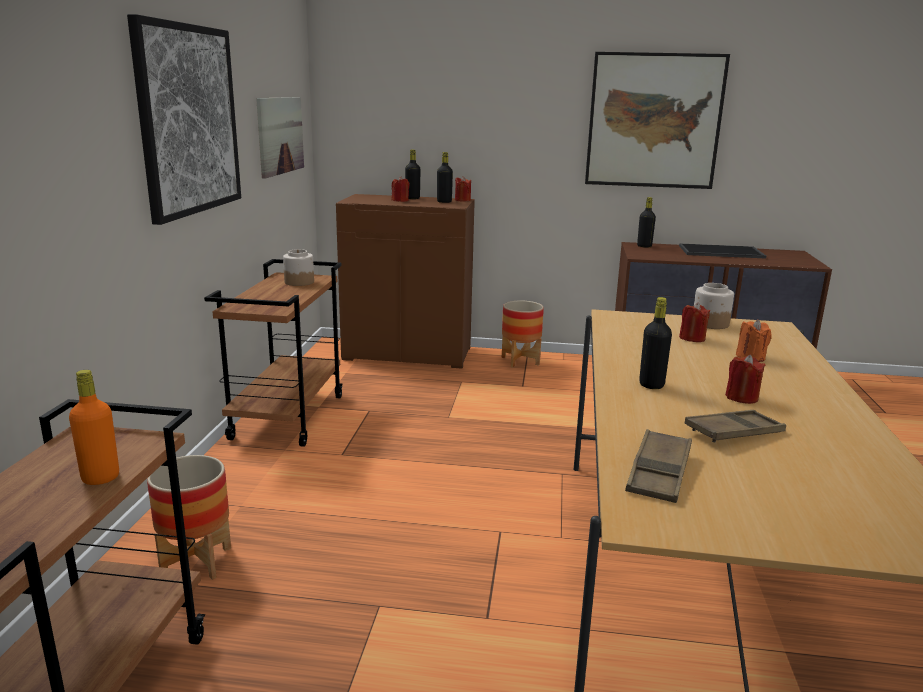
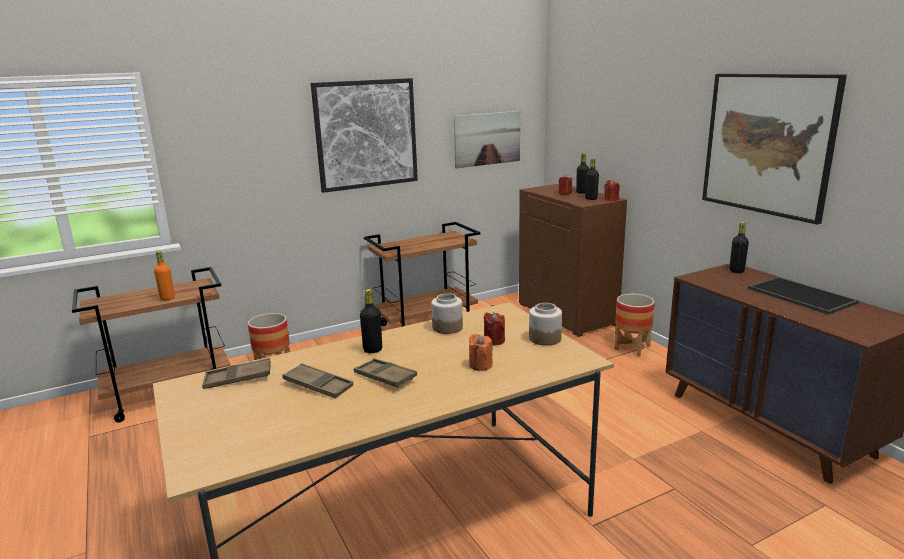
camera: 55 degrees right, 0 degrees up
jar [283,249,314,286] -> jar moved to [431,293,463,334]
red candle [725,355,765,404] -> brown tray [354,358,417,387]

